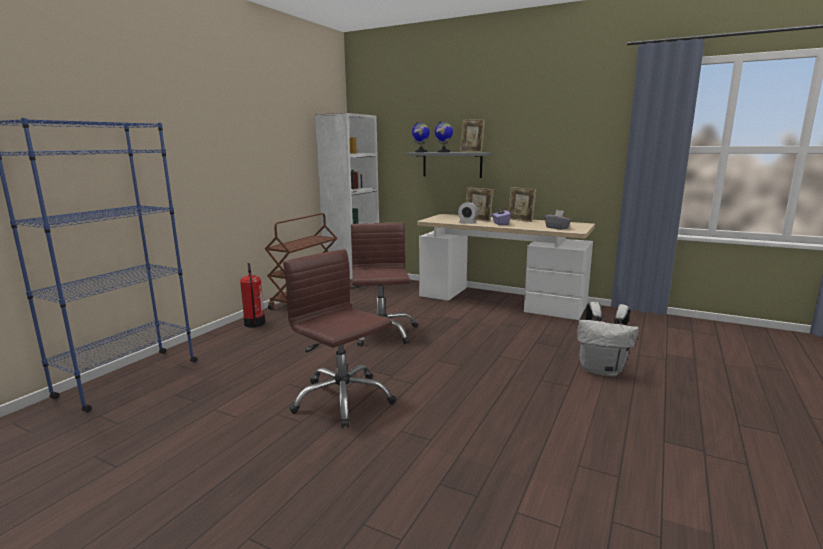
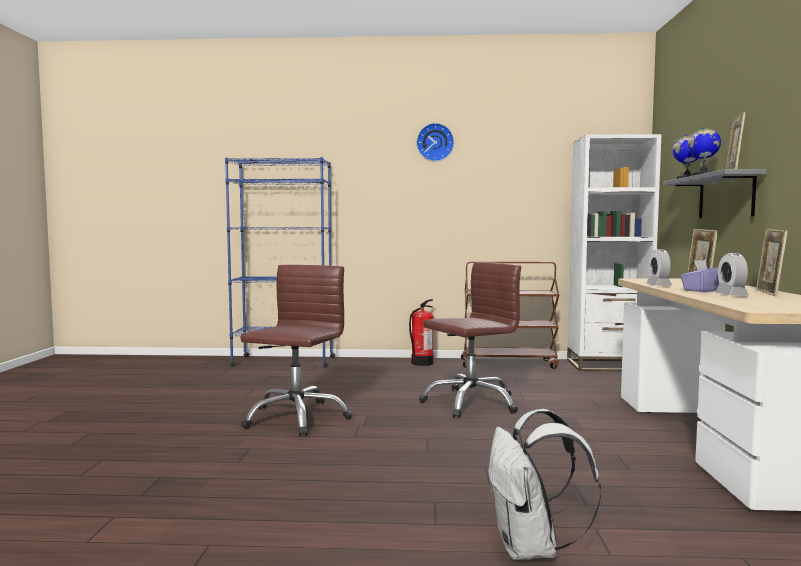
camera: 65 degrees right, 10 degrees down
grey tissue box [545,210,571,230] -> none
none -> wall clock [416,123,454,162]
none -> alarm clock [715,253,748,295]

